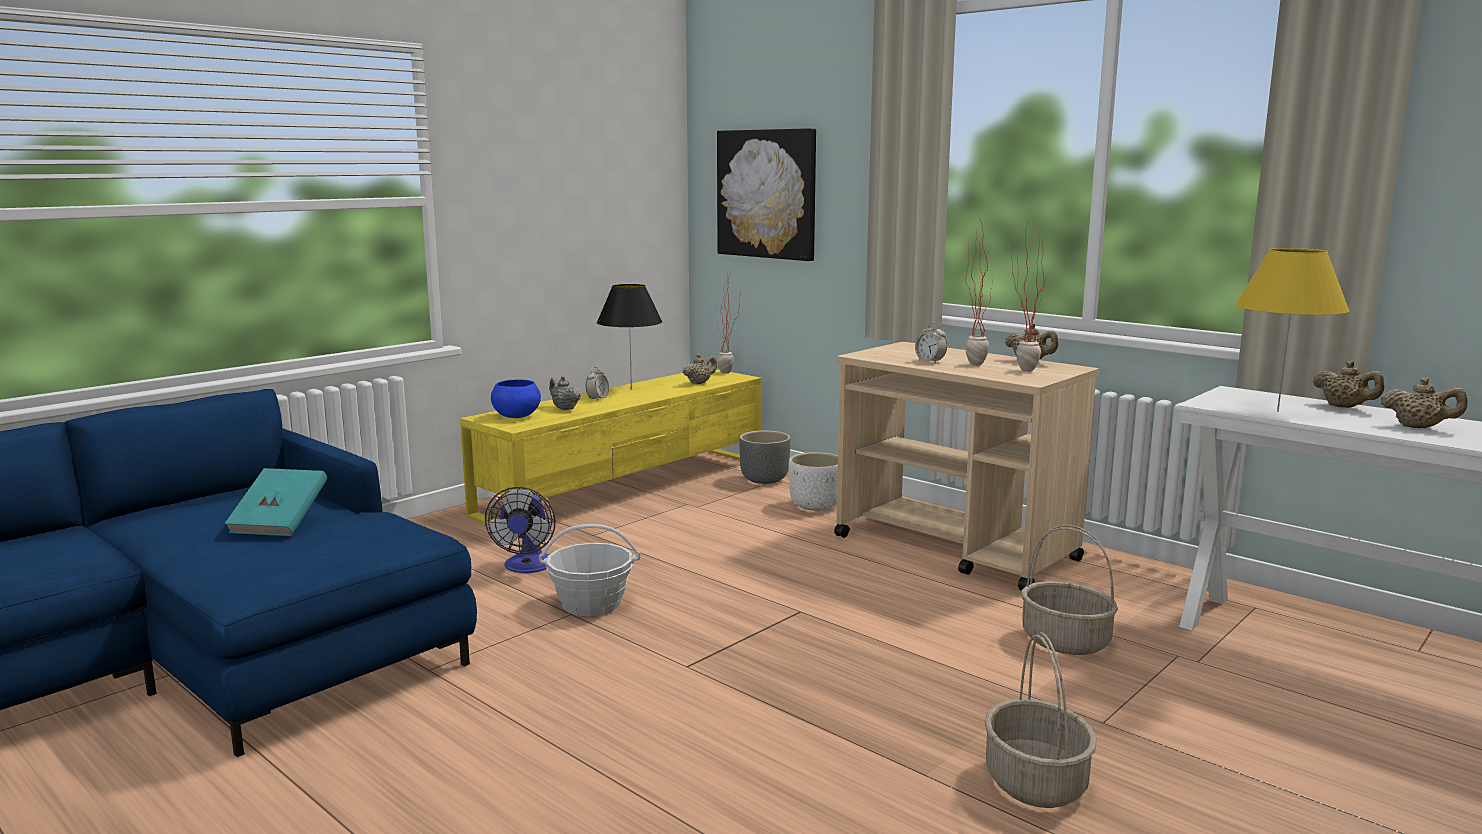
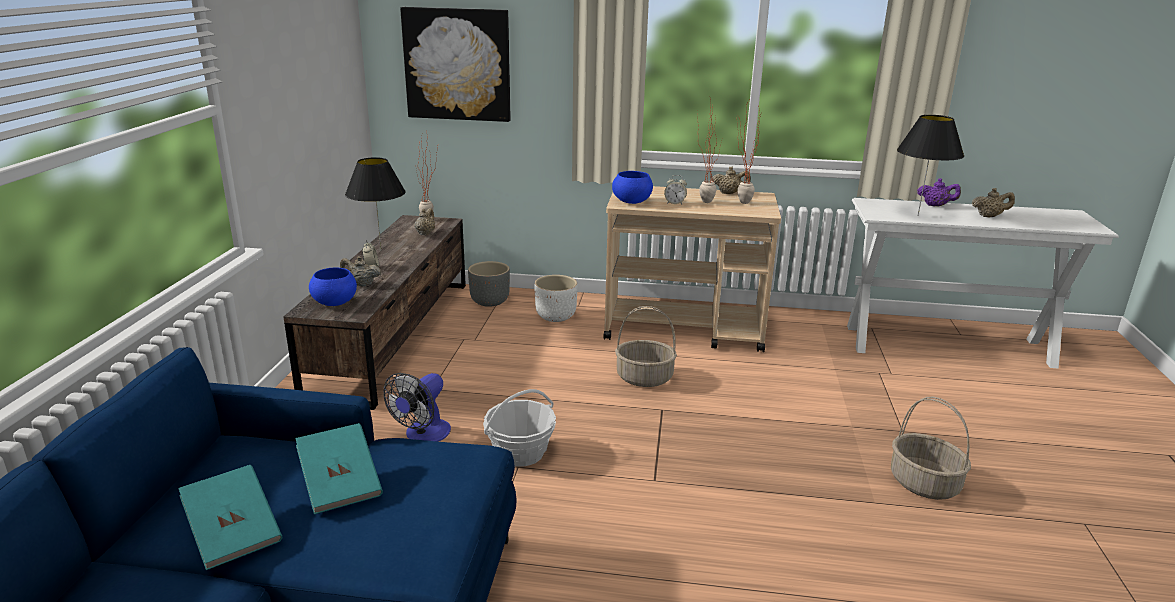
camera: 35 degrees left, 10 degrees up
yellow tv stand [460,369,761,526] -> brown tv stand [283,215,466,410]
fan [485,487,556,573] -> fan turned 60 degrees clockwise [384,373,451,442]
basket [1021,525,1118,655] -> basket moved to [615,306,677,387]
yellow table lamp [1235,248,1350,412] -> black table lamp [897,115,964,215]
beige teapot [1313,361,1384,408] -> purple teapot [917,178,961,207]
none -> turquoise book [178,465,282,570]
none -> blue bowl [612,171,653,204]

